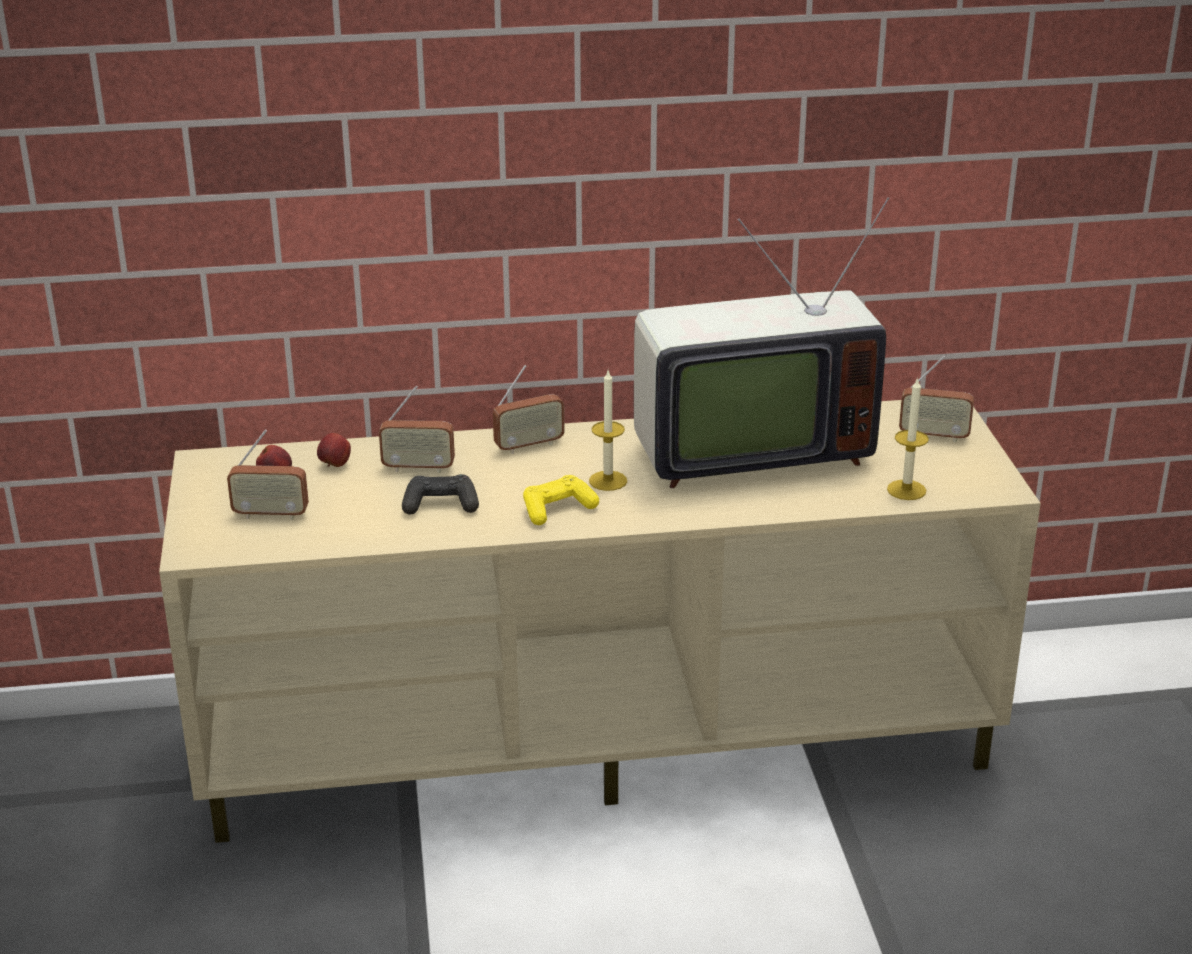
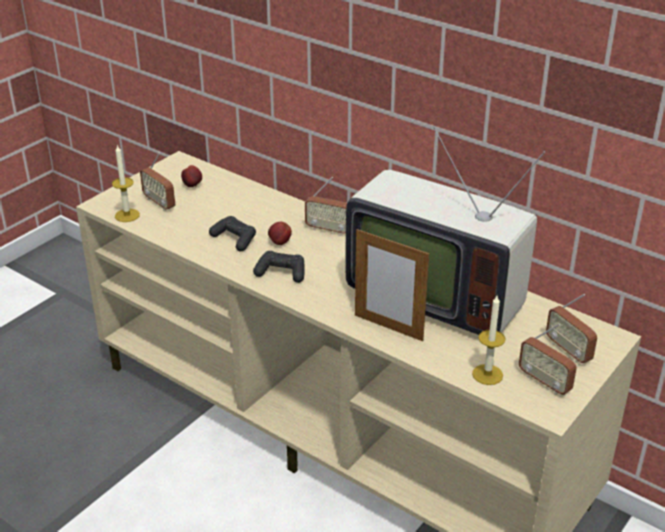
camera: 45 degrees right, 5 degrees up
apple [317,433,351,467] -> apple moved to [268,222,292,245]
radio [379,386,455,473] -> radio moved to [519,324,577,395]
yellow game controller [523,475,599,525] -> black game controller [253,251,305,283]
candle [589,370,627,491] -> candle moved to [112,144,140,222]
none -> picture frame [355,229,429,341]

